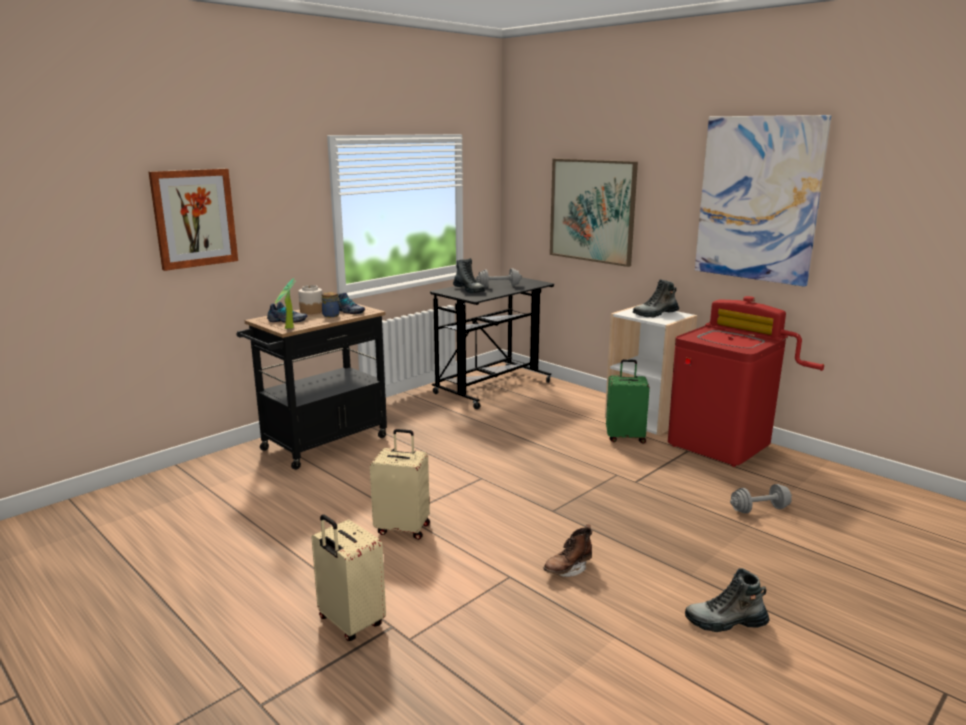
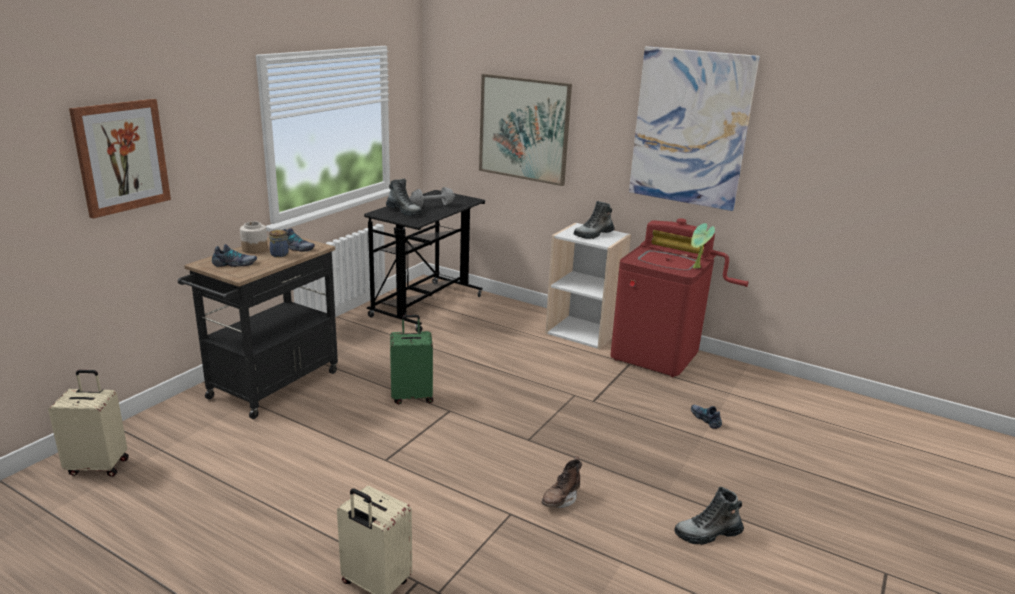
camera: 15 degrees left, 5 degrees up
potted plant [275,278,296,329] -> potted plant moved to [691,223,715,269]
beige suitcase [370,429,430,540] -> beige suitcase moved to [48,370,129,477]
green suitcase [606,359,650,443] -> green suitcase moved to [390,315,433,404]
grey dumbbell [730,484,792,513] -> shoe [691,405,722,429]

